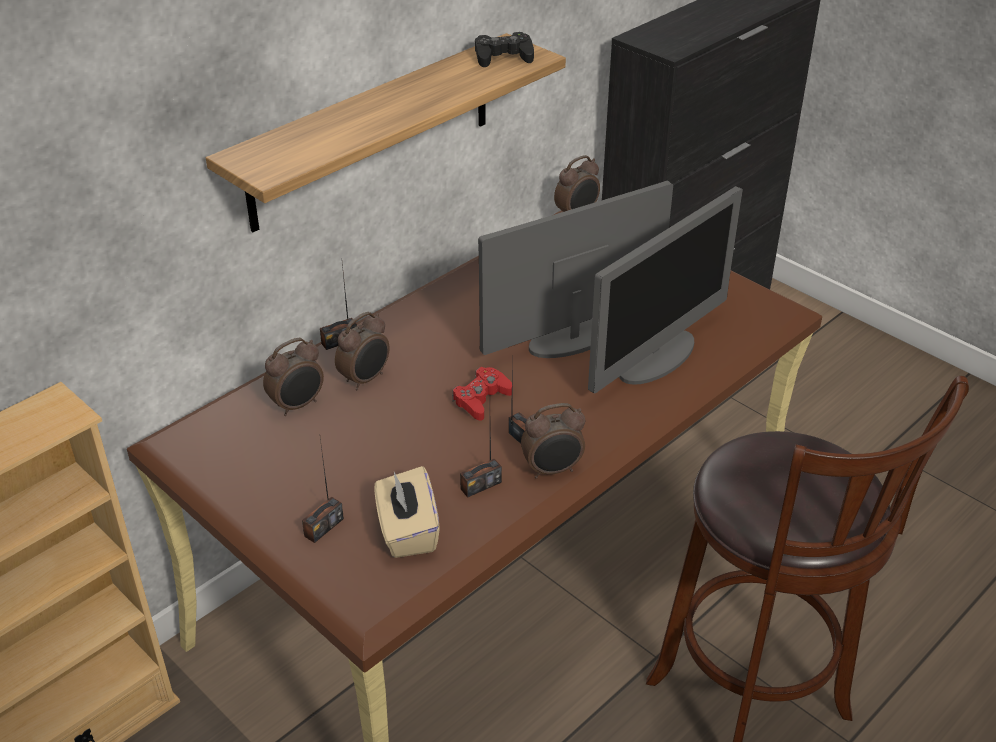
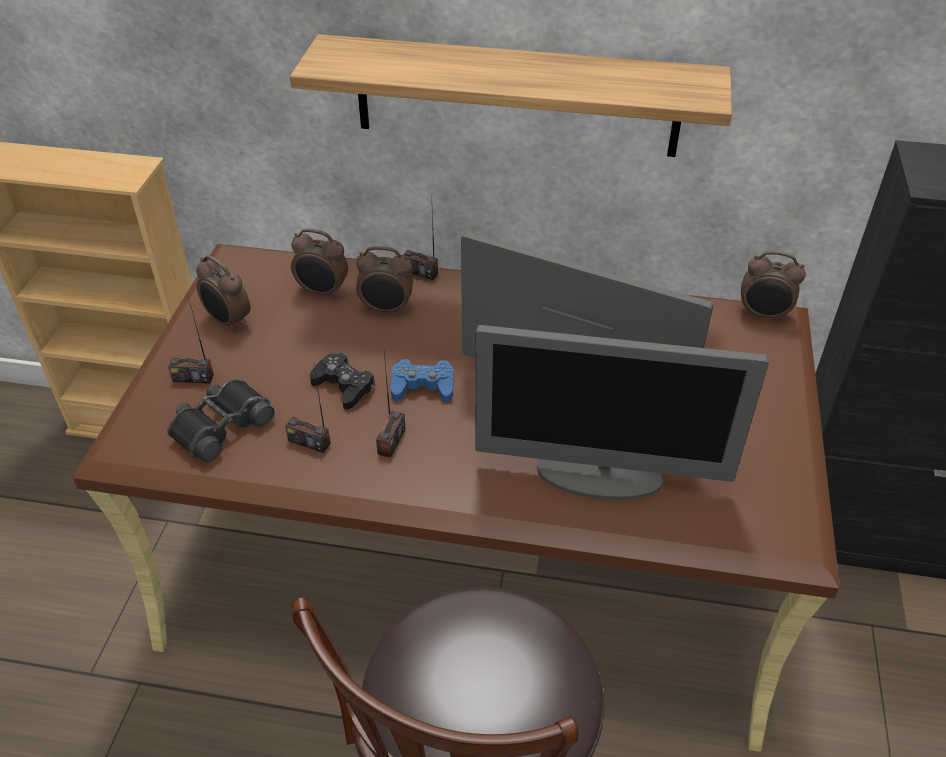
camera: 55 degrees right, 5 degrees up
beige tissue box [374,466,440,558] -> black binoculars [167,379,274,462]
red game controller [452,367,513,420] -> blue game controller [391,359,454,403]
black game controller [475,32,534,67] -> black game controller moved to [310,353,375,410]
alarm clock [521,403,585,479] -> alarm clock moved to [196,255,250,332]

